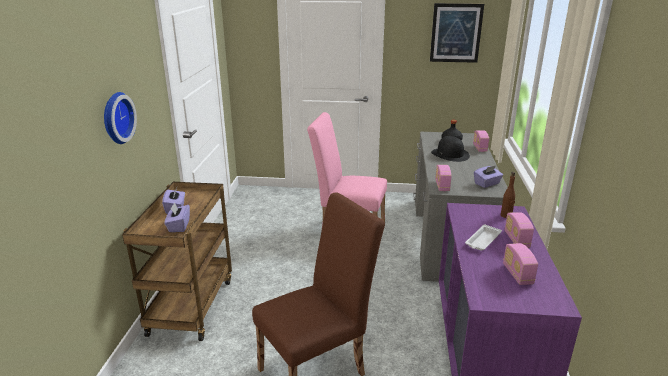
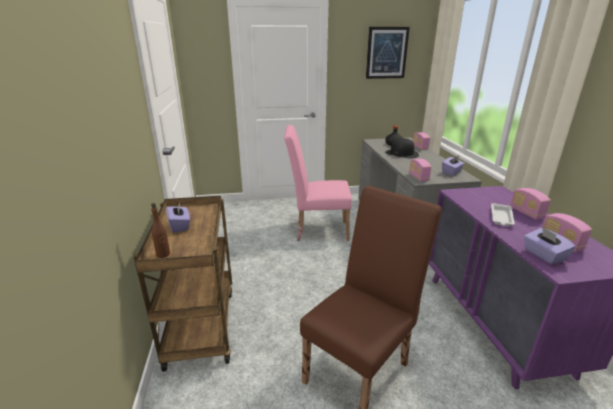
camera: 15 degrees left, 0 degrees up
wall clock [104,92,137,144] -> none
purple tissue box [164,202,190,232] -> purple tissue box moved to [524,227,576,264]
brown bottle [501,172,515,218] -> brown bottle moved to [151,203,170,258]

